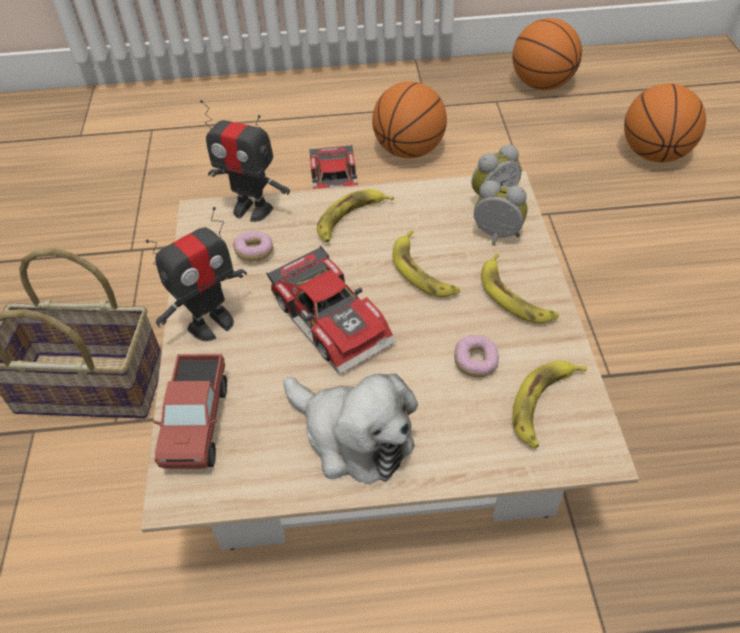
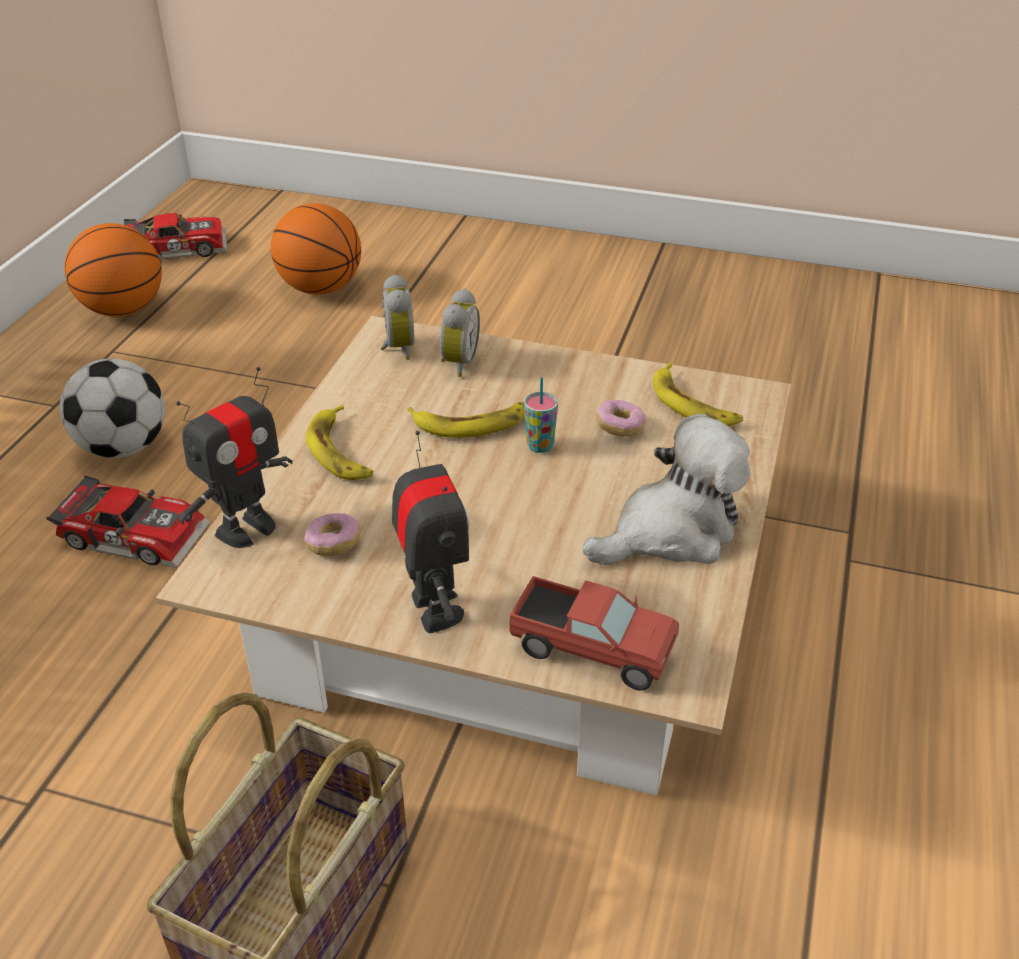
camera: 70 degrees left, 10 degrees down
toy car [266,246,396,375] -> toy car moved to [124,213,227,259]
basketball [372,81,447,158] -> football [60,359,165,458]
alarm clock [474,180,528,246] -> alarm clock turned 150 degrees clockwise [440,288,480,377]
banana [481,253,559,323] -> none
none -> cup [524,377,558,453]

